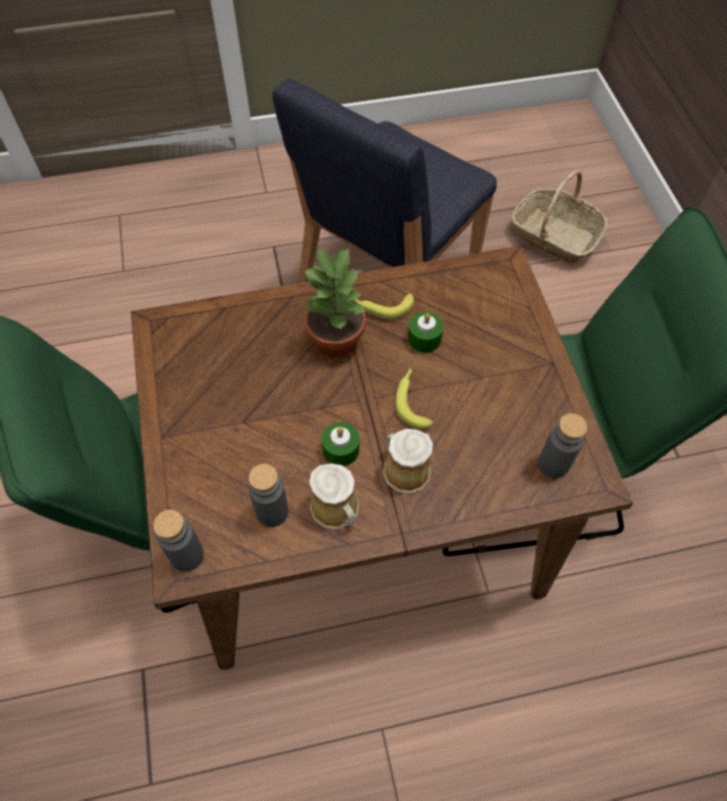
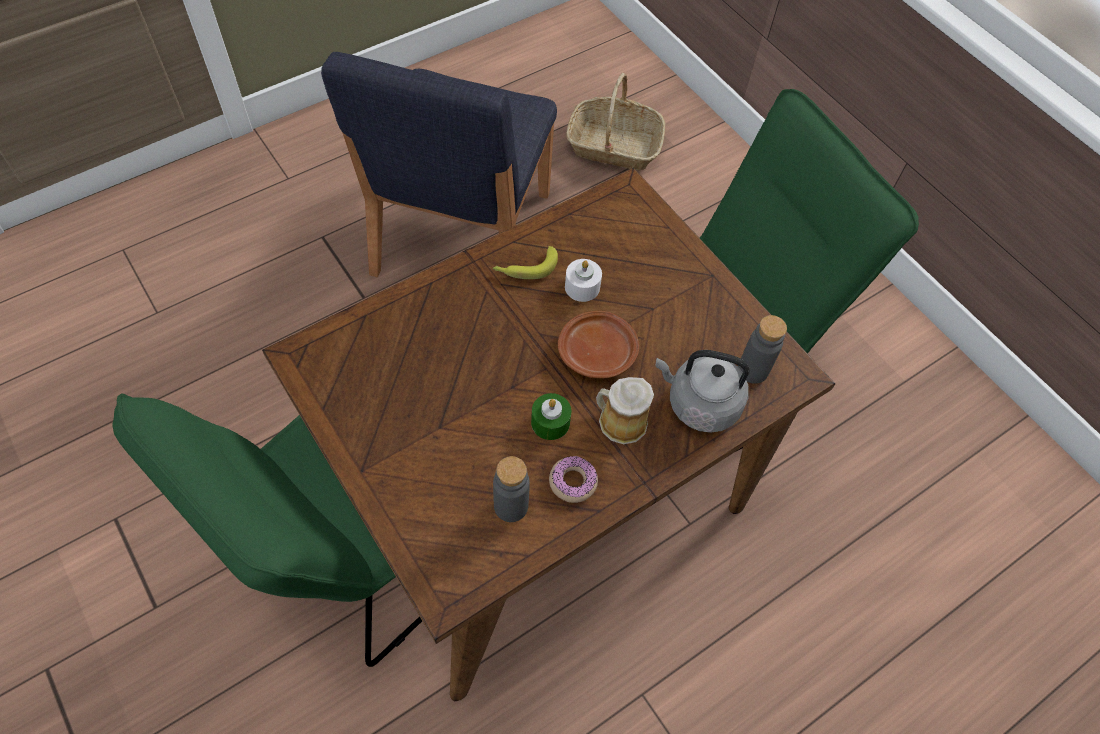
camera: 25 degrees left, 0 degrees up
grey bottle [153,510,204,572] -> none
potted plant [303,247,366,358] -> none
mug [309,463,359,529] -> donut [549,456,598,503]
banana [395,368,433,429] -> brown plate [558,311,639,379]
green candle [408,311,444,353] -> white candle [565,259,602,302]
none -> grey kettle [656,350,750,433]

